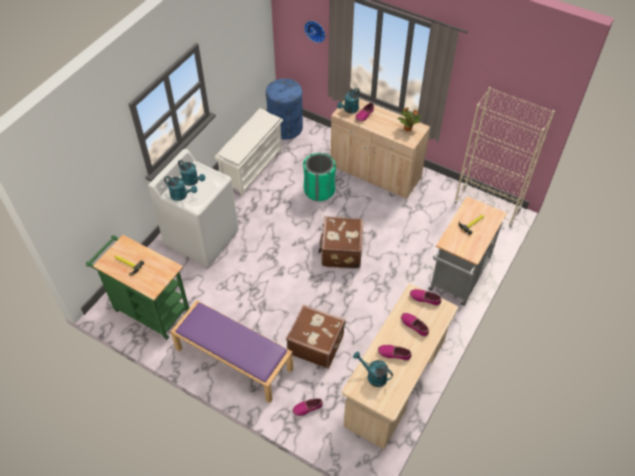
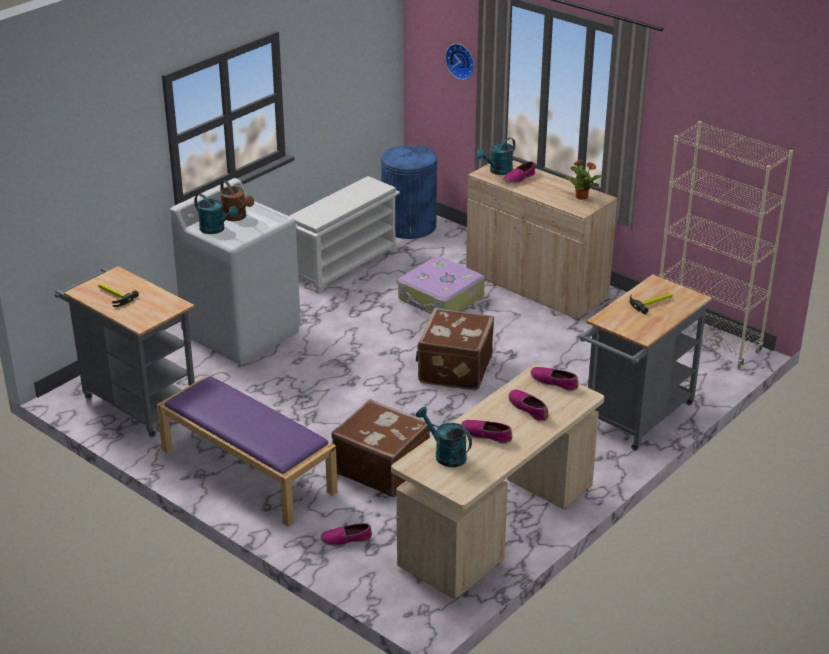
camera: 10 degrees right, 20 degrees down
green cart [86,235,190,340] -> grey cart [55,266,195,438]
turquoise watering can [178,160,205,186] -> brown watering can [220,181,254,221]
green trash can [303,153,336,201] -> suitcase [398,257,485,314]

